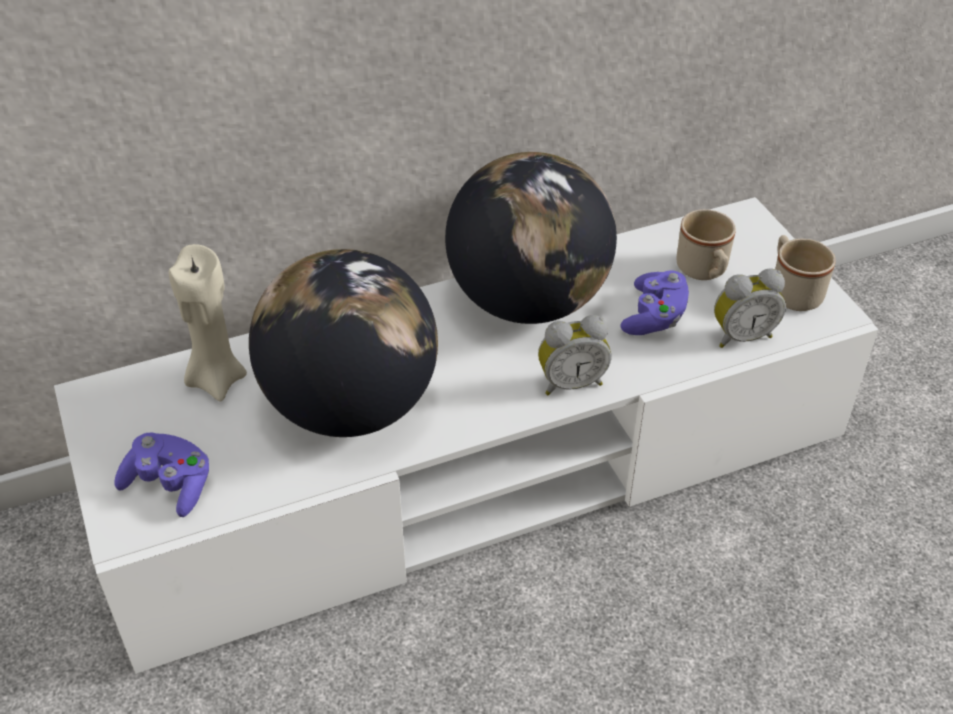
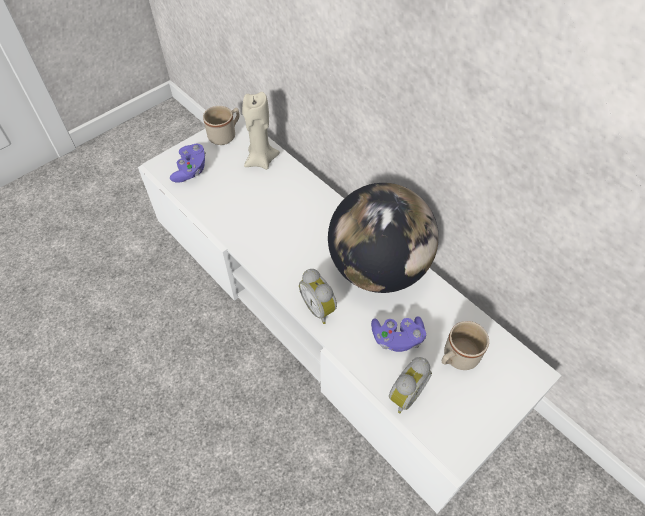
camera: 70 degrees right, 10 degrees up
globe [249,249,438,437] -> none
alarm clock [714,269,786,348] -> alarm clock turned 105 degrees counterclockwise [389,357,432,413]
beige mug [775,235,836,311] -> beige mug moved to [203,106,240,145]

